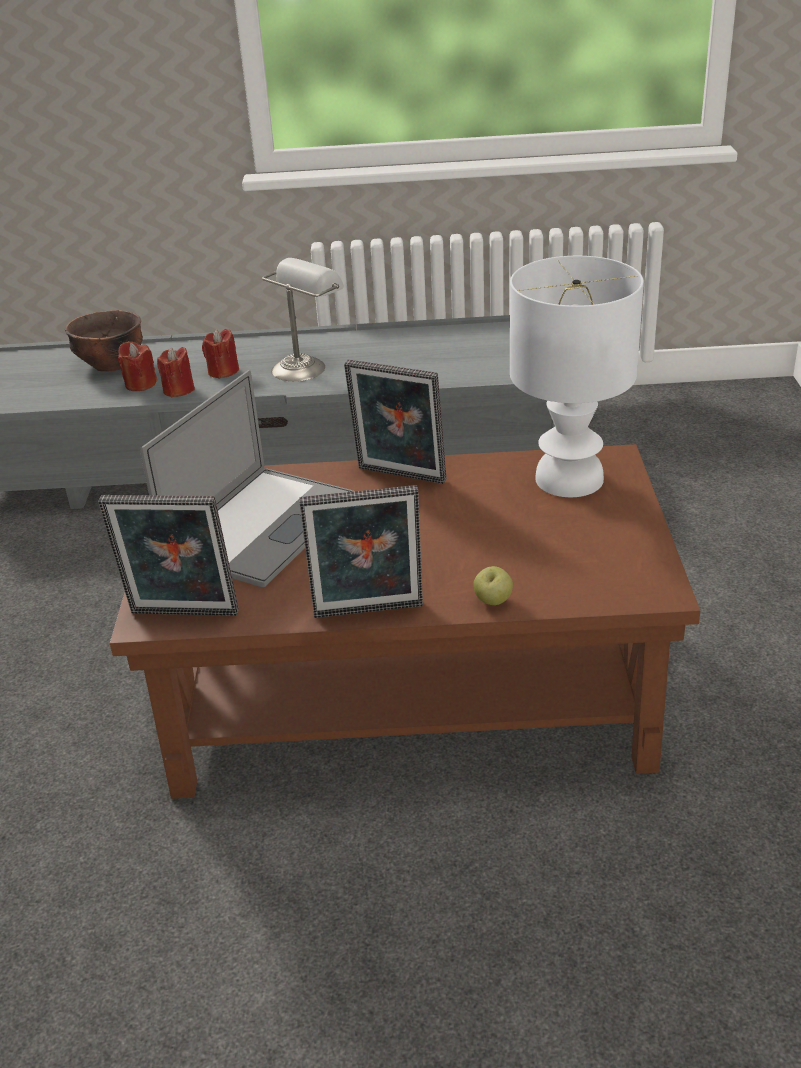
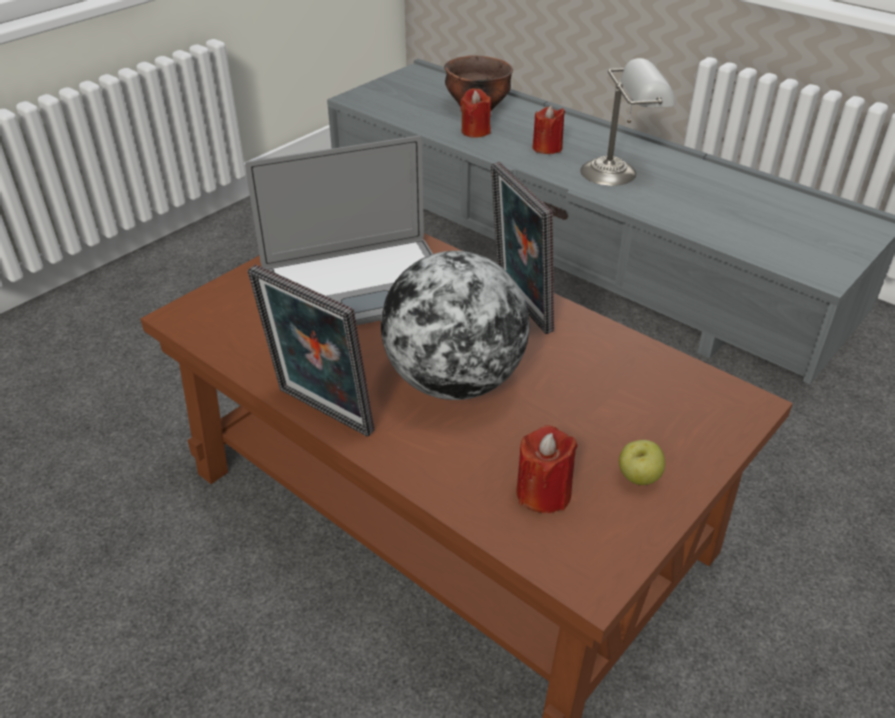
camera: 40 degrees right, 5 degrees up
picture frame [98,495,239,616] -> none
red candle [157,347,195,398] -> red candle moved to [516,425,578,513]
apple [473,566,513,605] -> apple moved to [619,440,665,485]
white table lamp [510,256,644,497] -> none
none -> globe [381,251,530,400]

